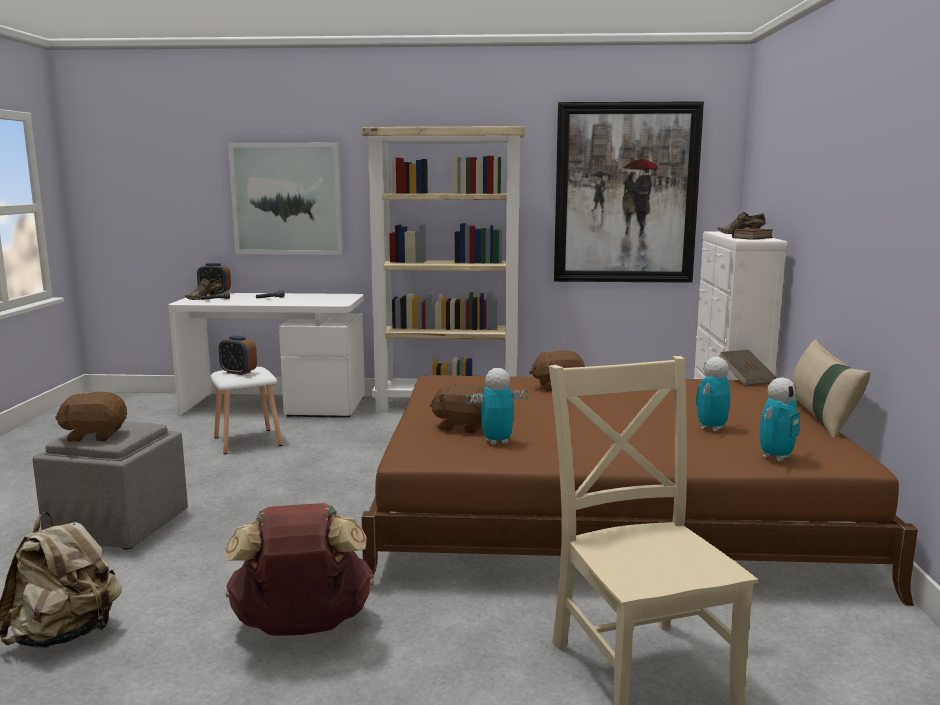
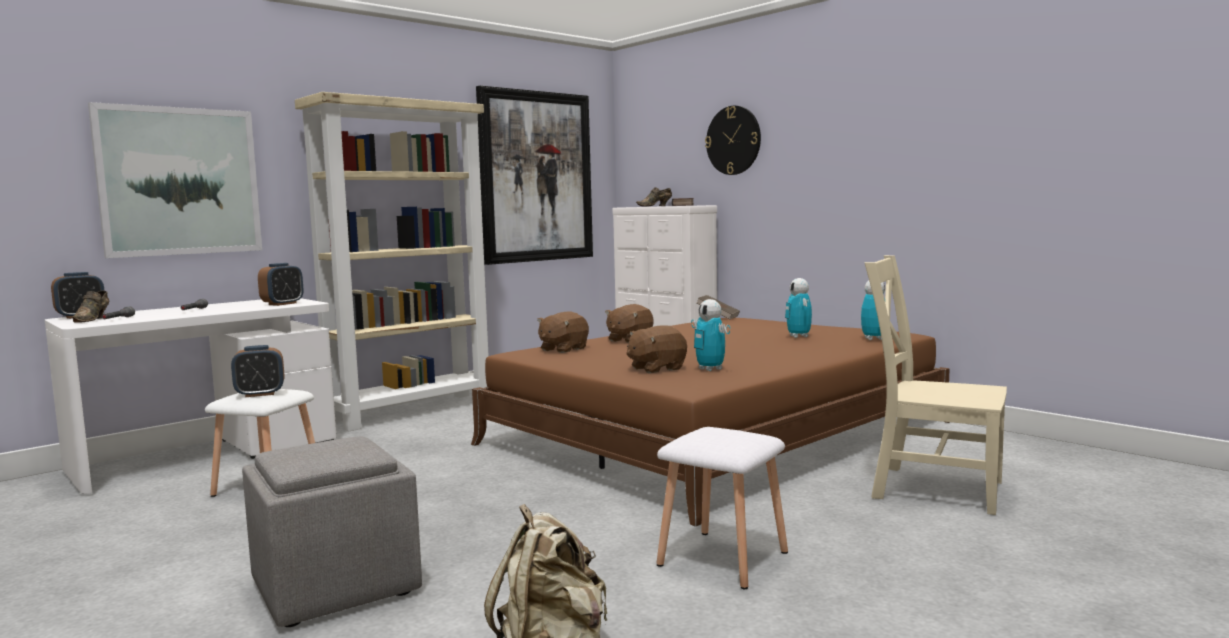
camera: 45 degrees left, 5 degrees down
brown plush toy [55,392,127,442] -> brown plush toy moved to [537,311,589,353]
brown backpack [225,503,374,636] -> white stool [657,427,788,589]
toy robot [465,368,528,445] -> toy robot turned 60 degrees counterclockwise [691,299,730,371]
beige pillow [792,339,870,437] -> none
none -> alarm clock [258,263,303,306]
none -> wall clock [705,106,761,175]

